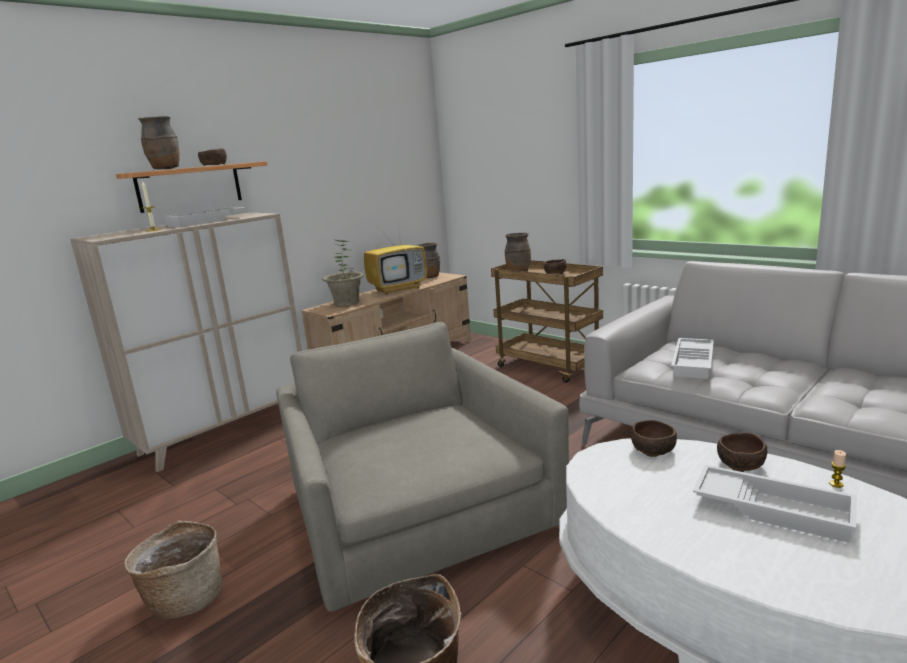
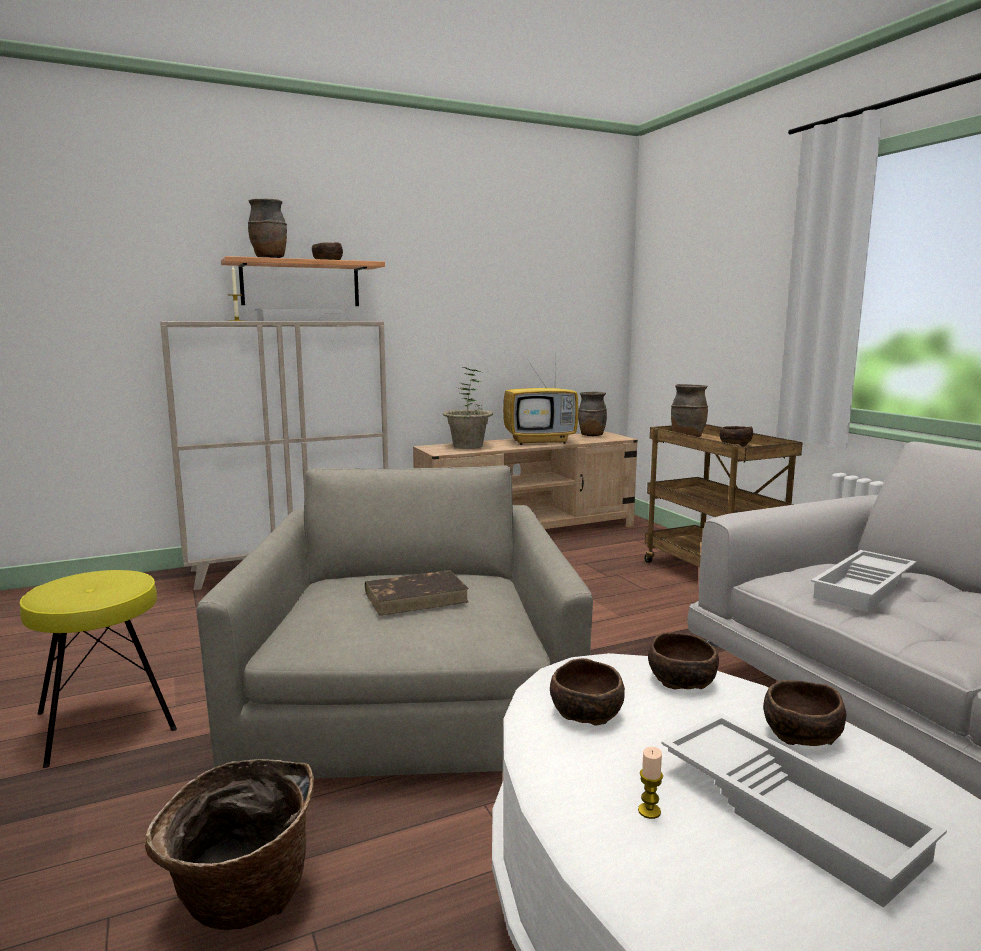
camera: 20 degrees right, 5 degrees down
basket [124,520,222,619] -> yellow stool [19,570,177,768]
candle [829,450,846,488] -> candle moved to [638,747,663,819]
none -> brown book [365,570,469,616]
none -> brown bowl [550,658,625,726]

